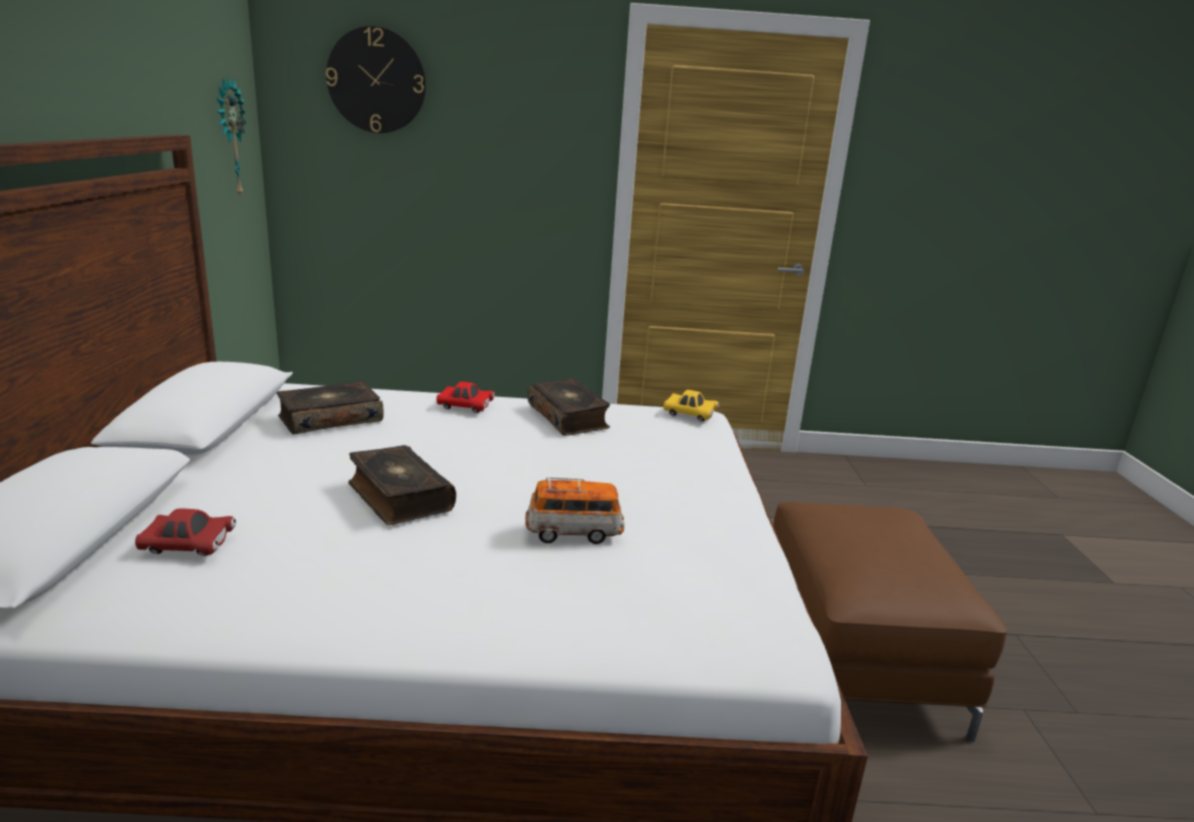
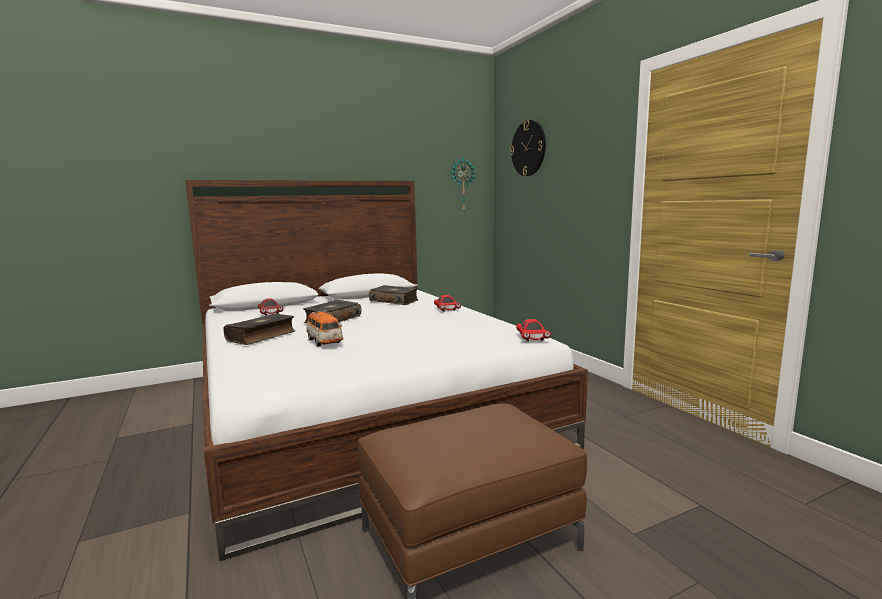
camera: 65 degrees right, 10 degrees down
book [527,378,610,436] -> book moved to [223,313,295,345]
yellow toy car [664,390,720,421] -> red toy car [516,319,551,342]

